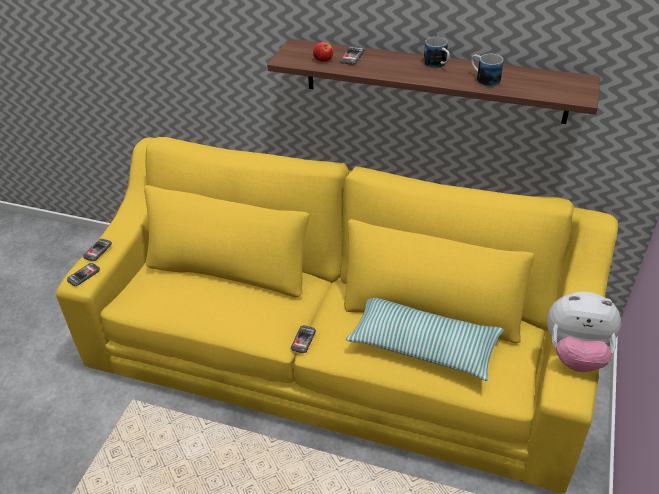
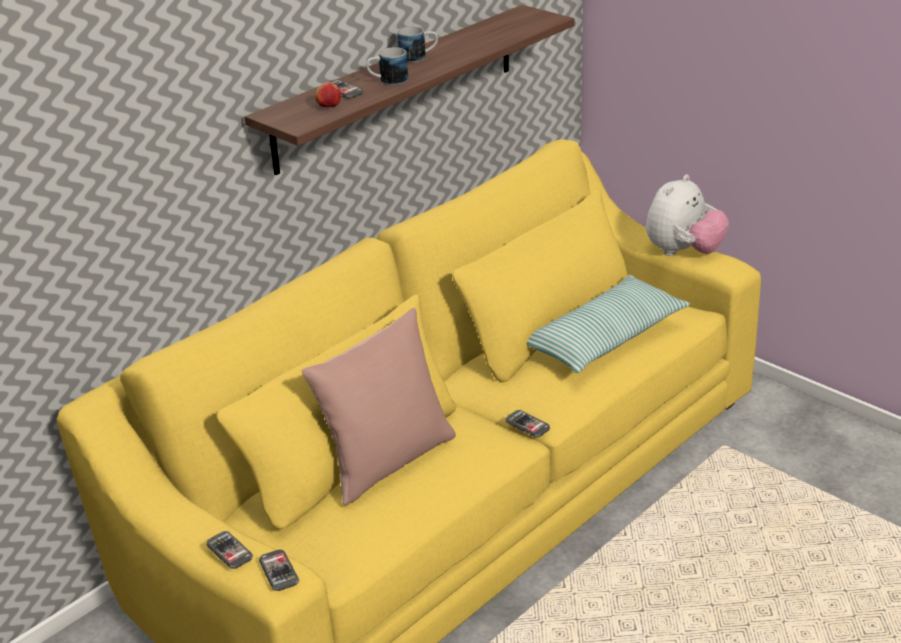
camera: 65 degrees left, 10 degrees down
mug [471,54,503,87] -> mug moved to [366,47,408,85]
none -> pink pillow [302,308,456,506]

